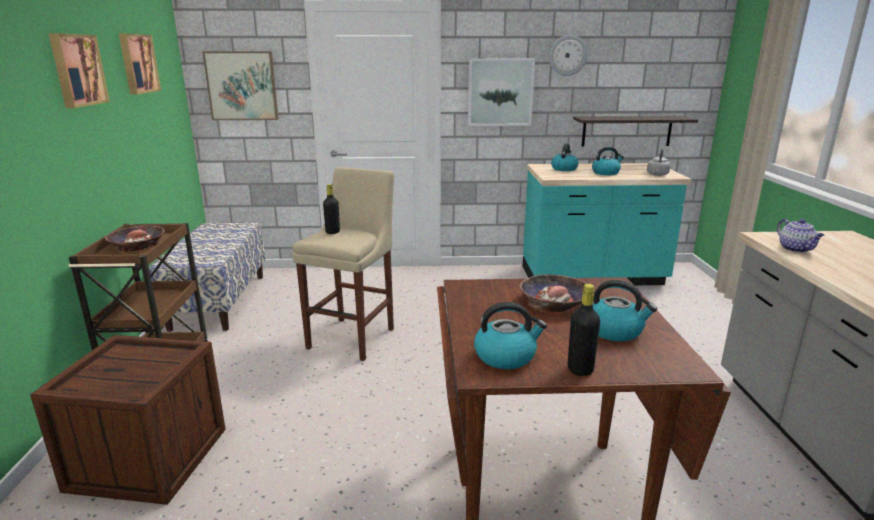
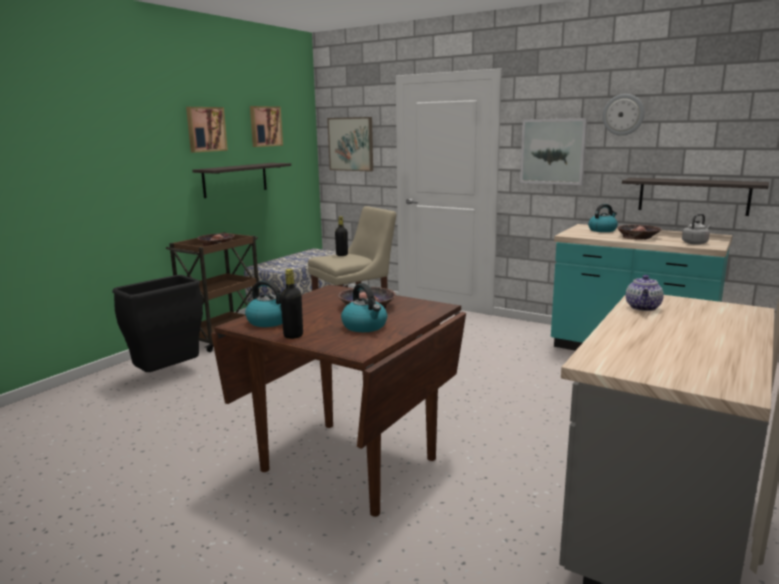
camera: 35 degrees right, 5 degrees down
crate [30,335,226,505] -> black trash can [112,275,203,372]
kettle [592,147,624,175] -> bowl [617,225,662,240]
none -> shelf [192,163,291,198]

